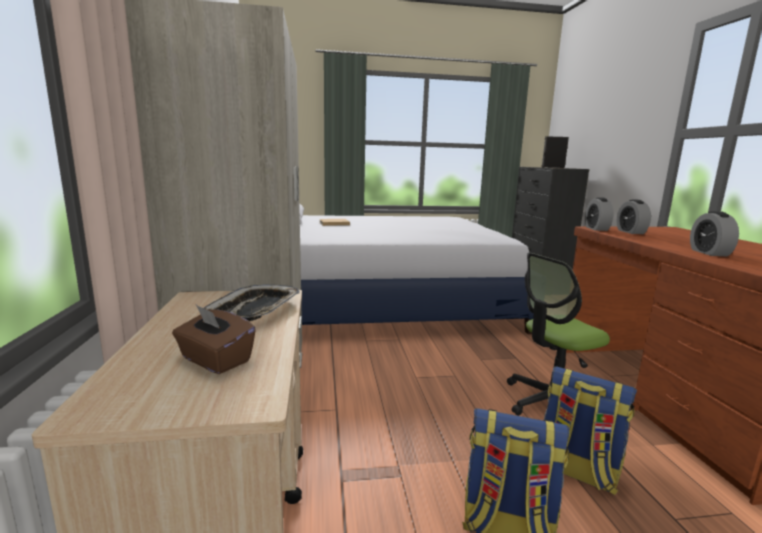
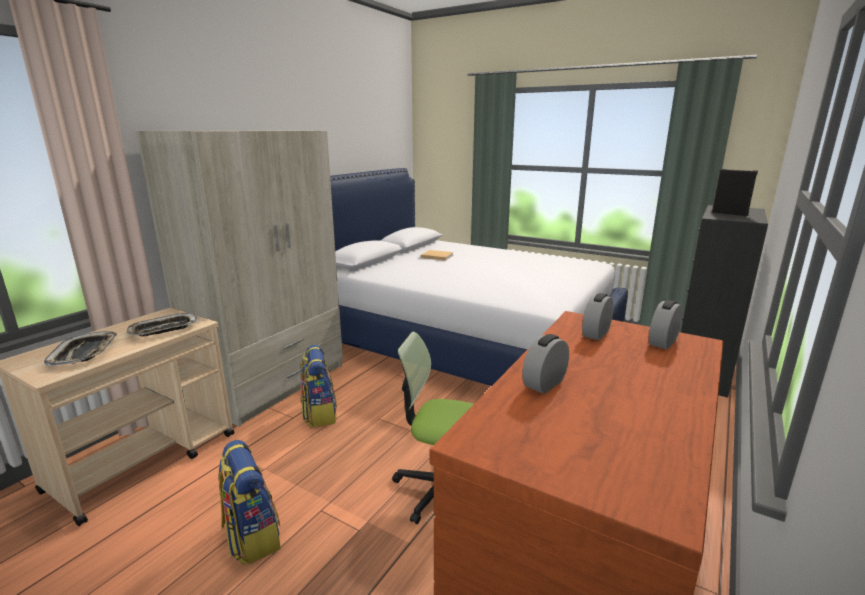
camera: 40 degrees right, 5 degrees up
brown tissue box [172,305,256,374] -> tray [44,331,117,366]
backpack [544,366,637,495] -> backpack moved to [301,345,337,427]
alarm clock [585,197,613,231] -> alarm clock moved to [649,300,683,349]

